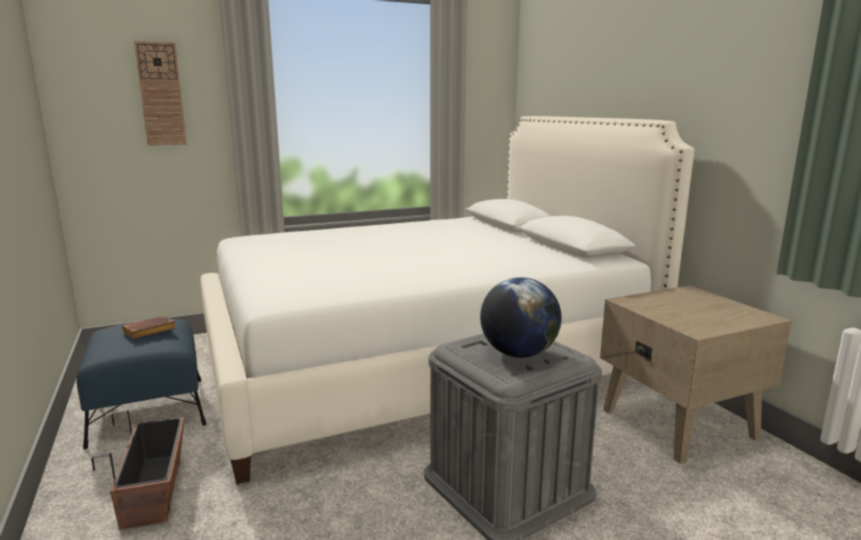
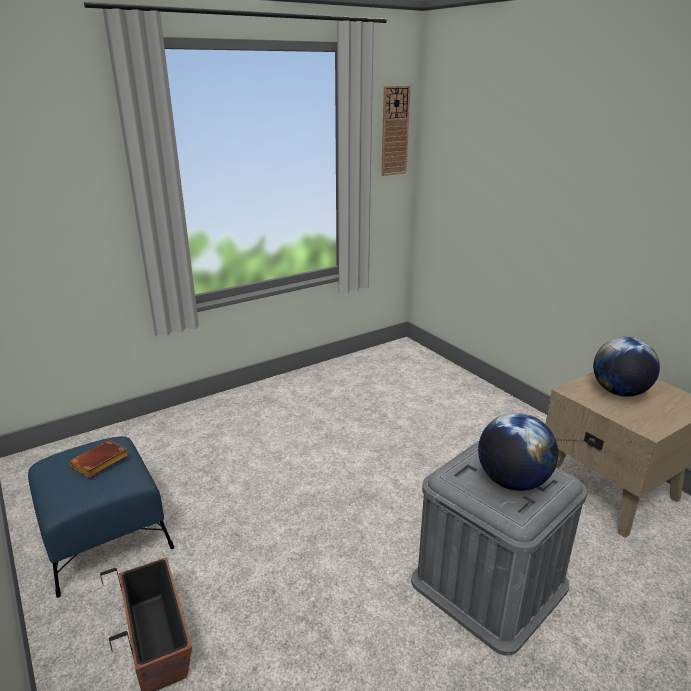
camera: 10 degrees left, 10 degrees up
wall clock [134,41,187,146] -> wall clock moved to [381,86,411,176]
white bed [201,116,694,484] -> none
none -> globe [593,337,660,397]

